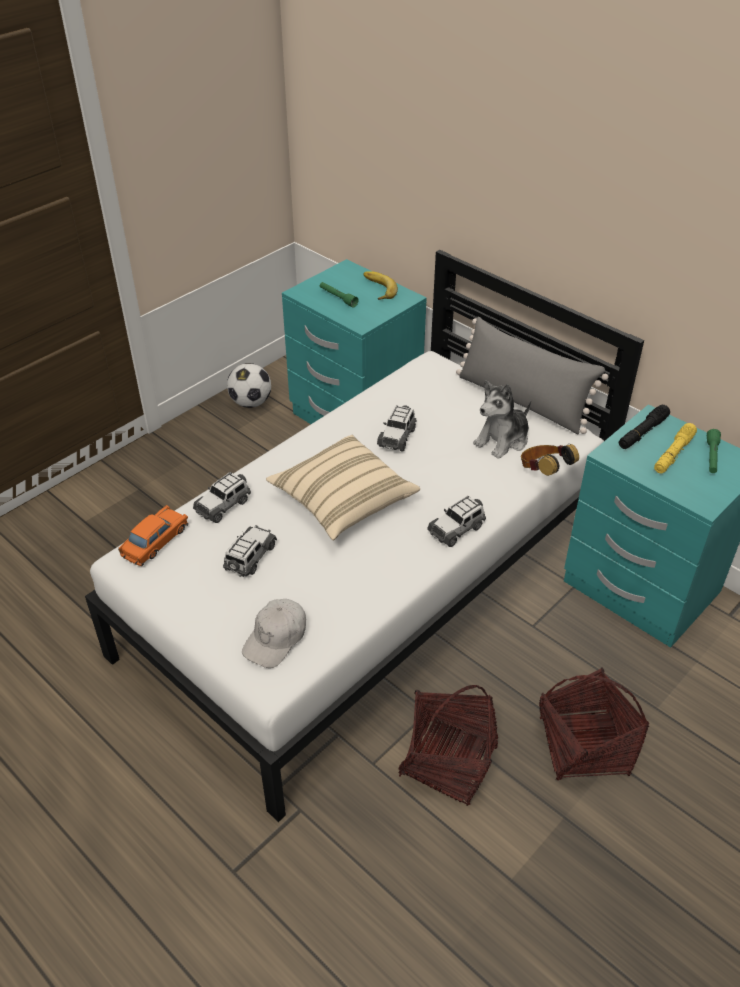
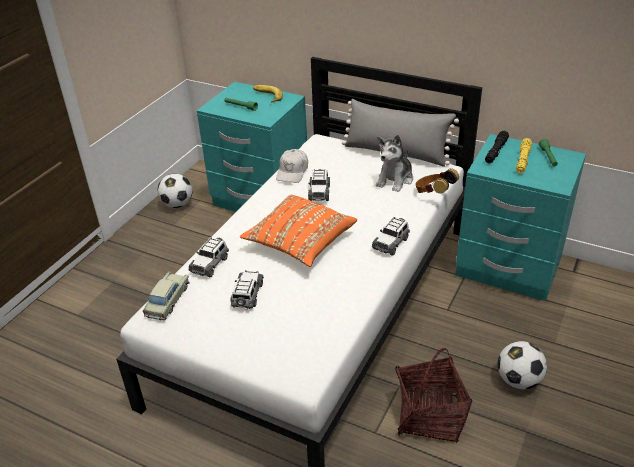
camera: 15 degrees left, 5 degrees down
orange toy car [118,505,188,566] -> beige toy car [143,272,189,320]
white cap [242,599,306,668] -> white cap moved to [276,149,308,183]
beige pillow [266,435,420,540] -> orange pillow [240,194,357,267]
basket [539,668,649,780] -> football [497,341,547,390]

